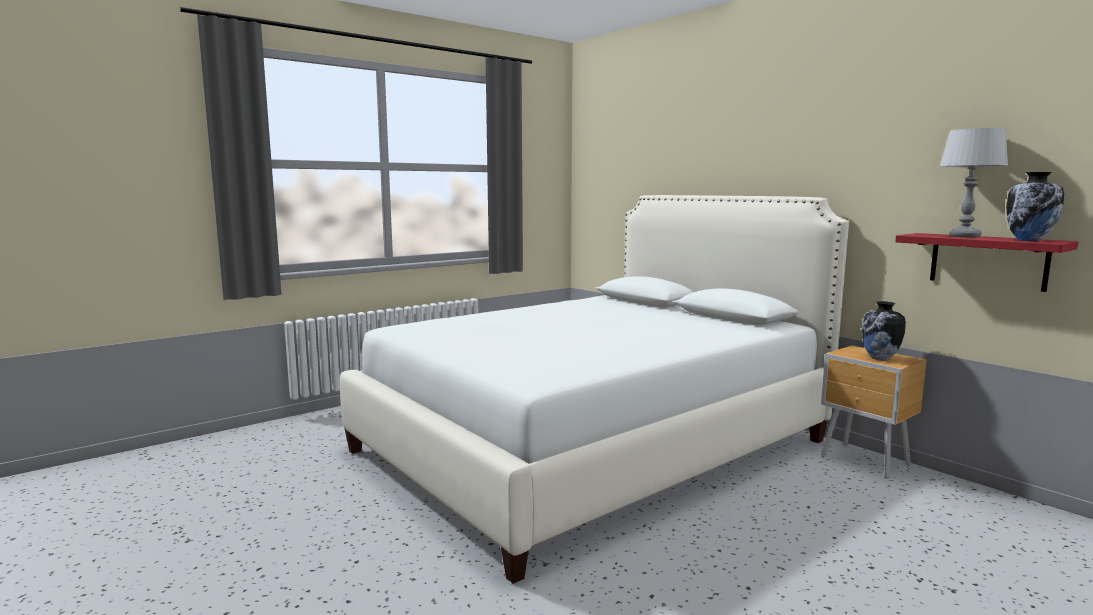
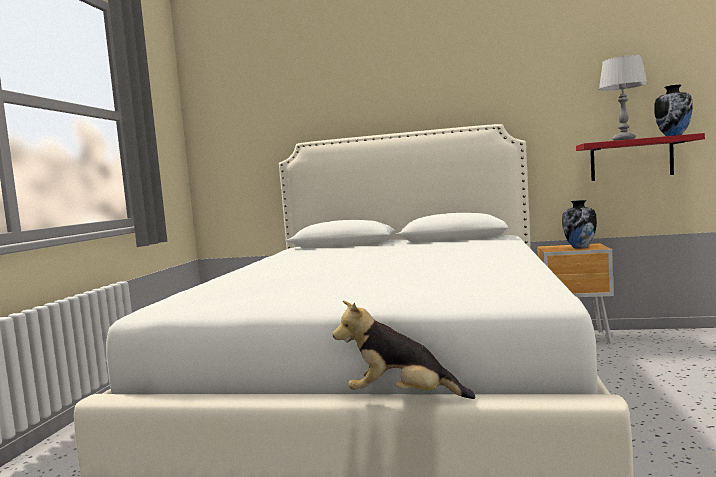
camera: 40 degrees left, 5 degrees down
none -> plush toy [333,301,475,399]

